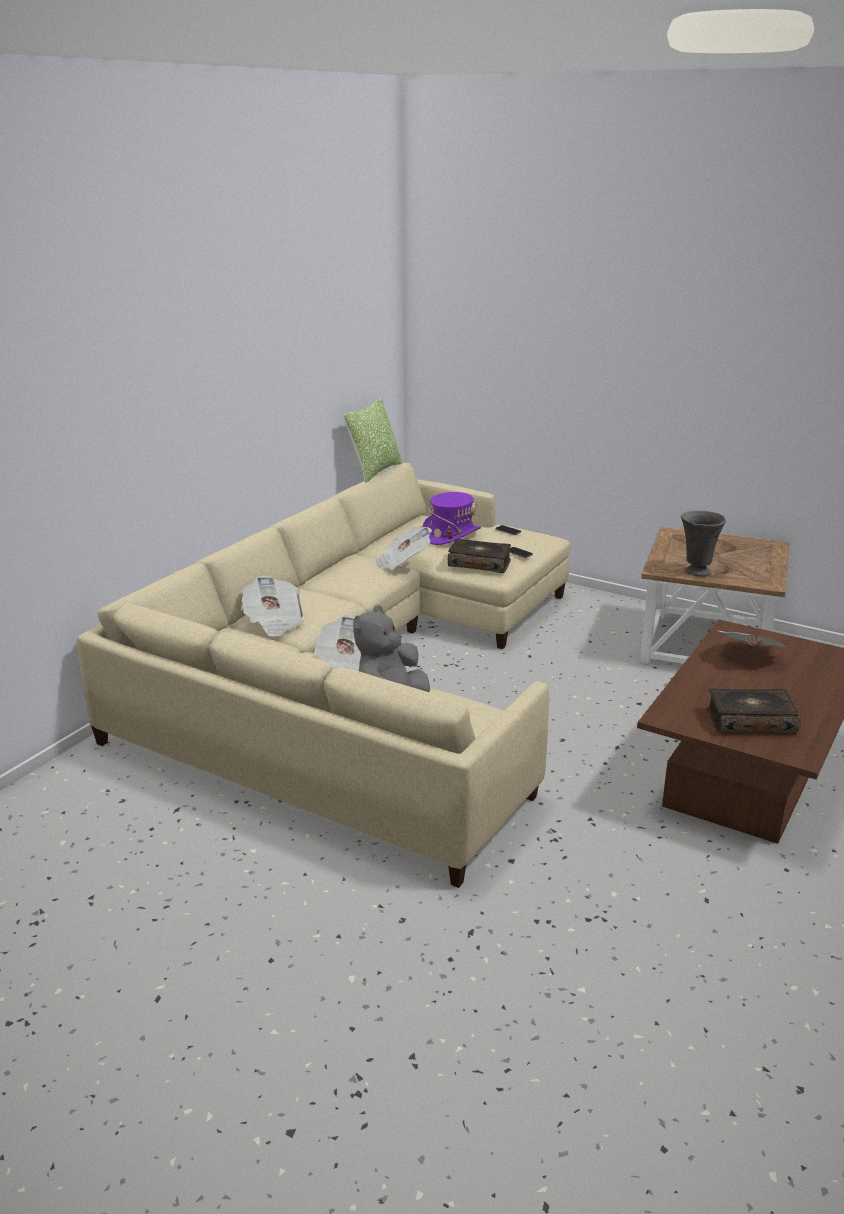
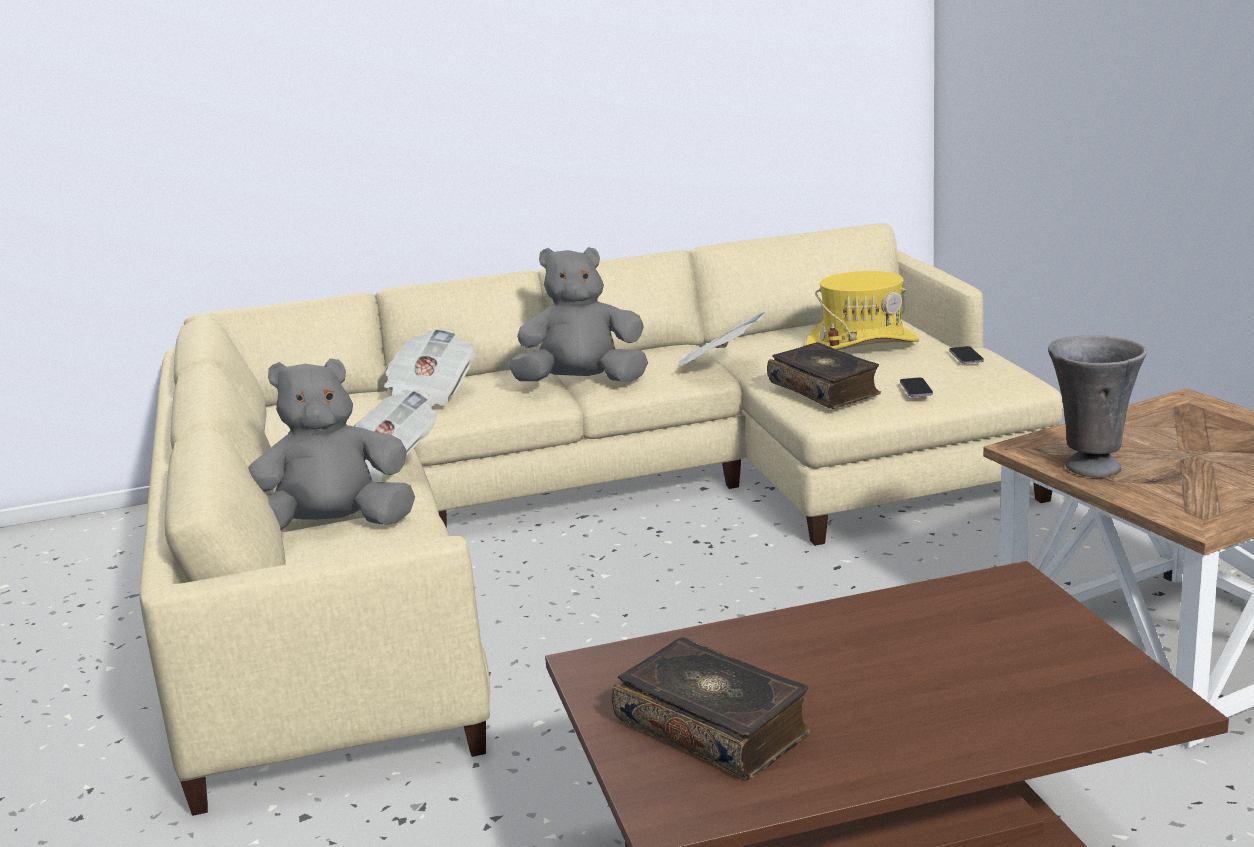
camera: 45 degrees right, 5 degrees down
pillow [343,398,403,483] -> none
purple hat [422,492,481,545] -> yellow hat [806,271,919,350]
newspaper [719,631,787,647] -> none
none -> grey plush toy [508,247,648,382]

